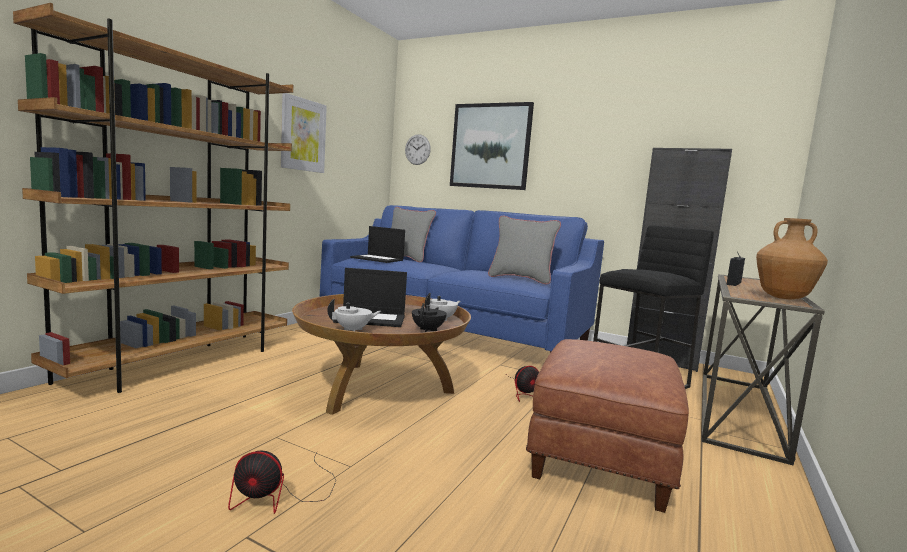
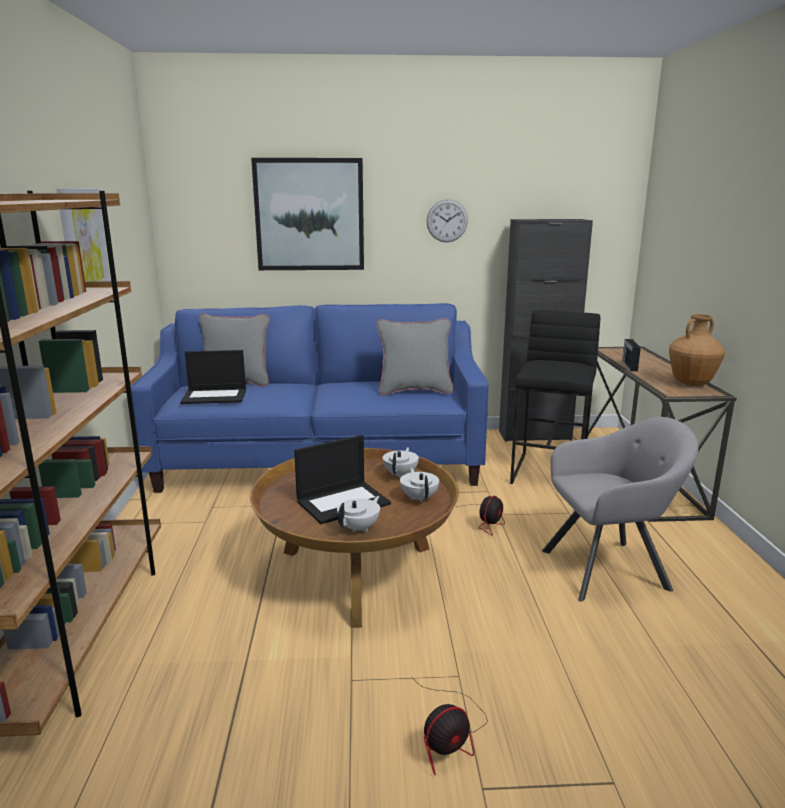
camera: 30 degrees left, 10 degrees up
wall clock [405,134,431,165] -> wall clock moved to [427,199,468,242]
black teapot [412,303,447,332] -> white teapot [400,468,439,503]
brown ottoman [526,339,689,513] -> grey armchair [542,417,698,602]

